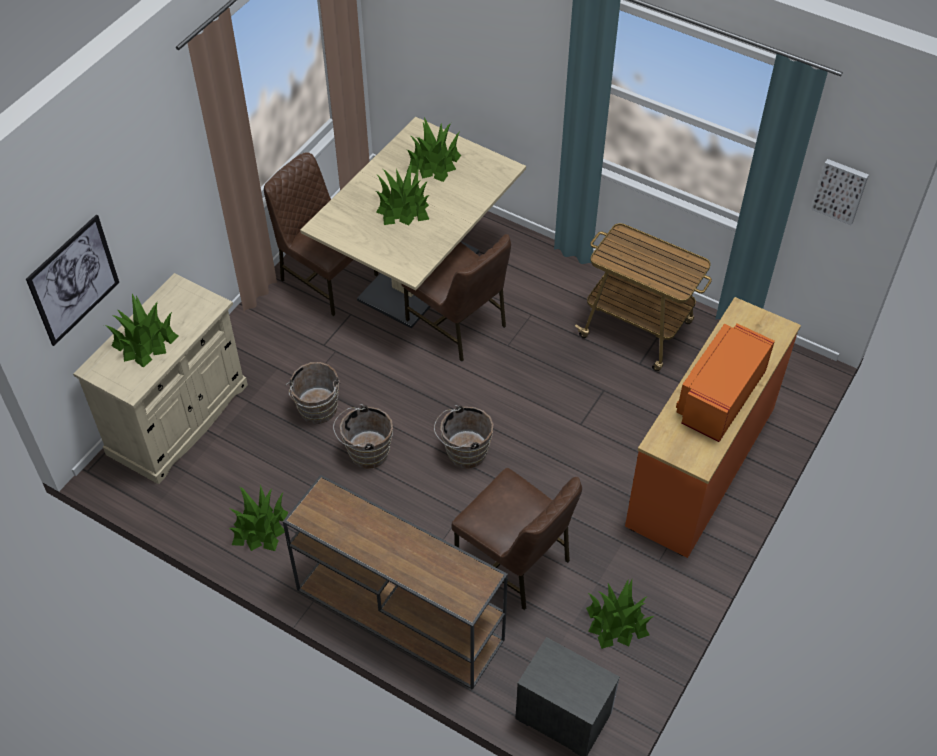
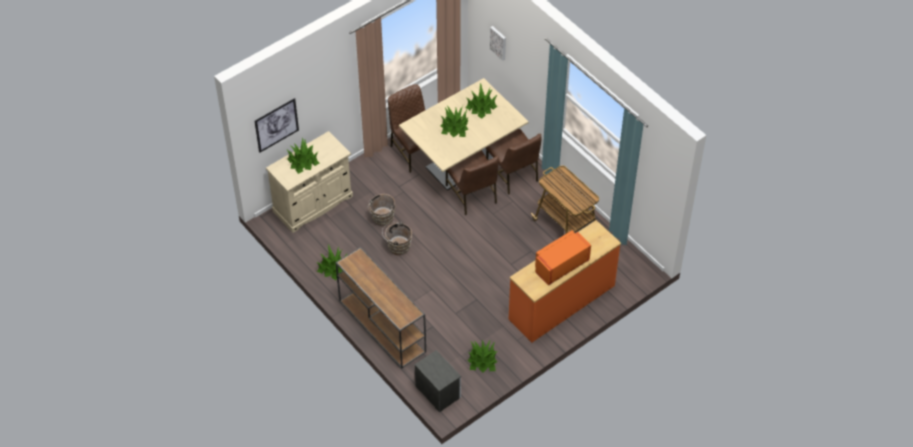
camera: 20 degrees right, 0 degrees up
brown bucket [434,405,494,469] -> none
brown chair [451,468,582,610] -> brown chair moved to [486,129,541,195]
picture [811,159,869,225] -> picture moved to [490,26,506,61]

